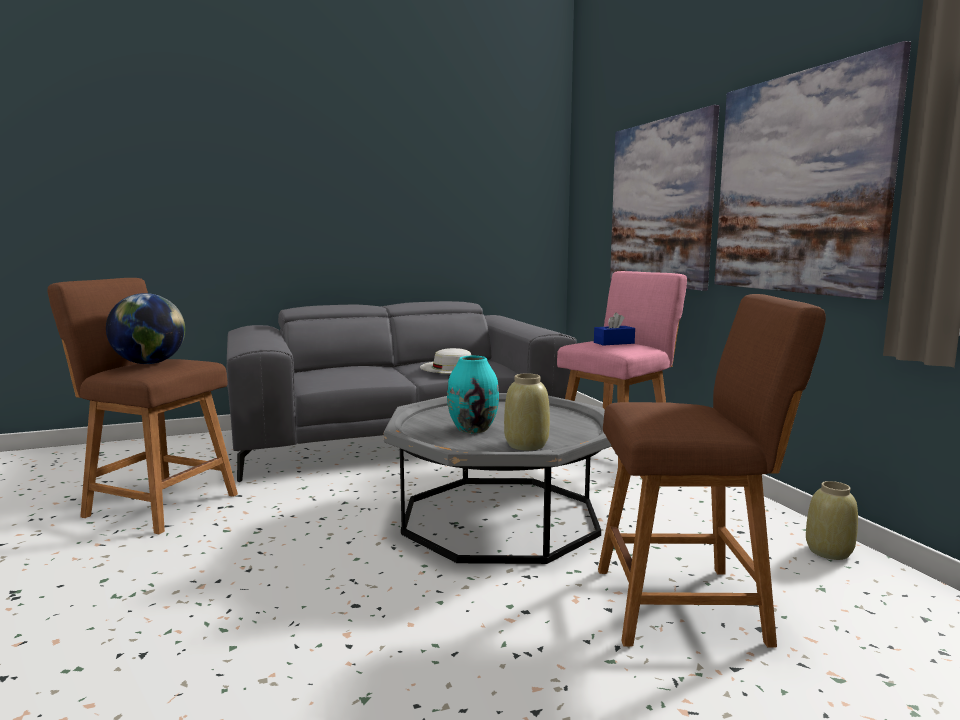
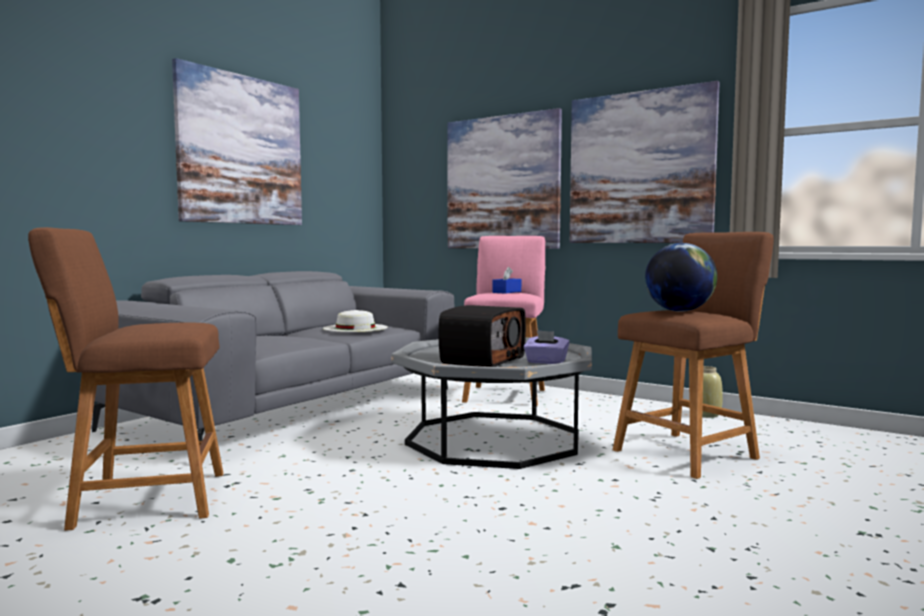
camera: 35 degrees left, 5 degrees down
globe [106,293,185,364] -> globe moved to [645,243,717,312]
turquoise vase [447,356,499,433] -> radio [439,305,526,367]
beige vase [504,374,550,451] -> purple tissue box [524,330,570,364]
none -> picture [172,58,302,225]

